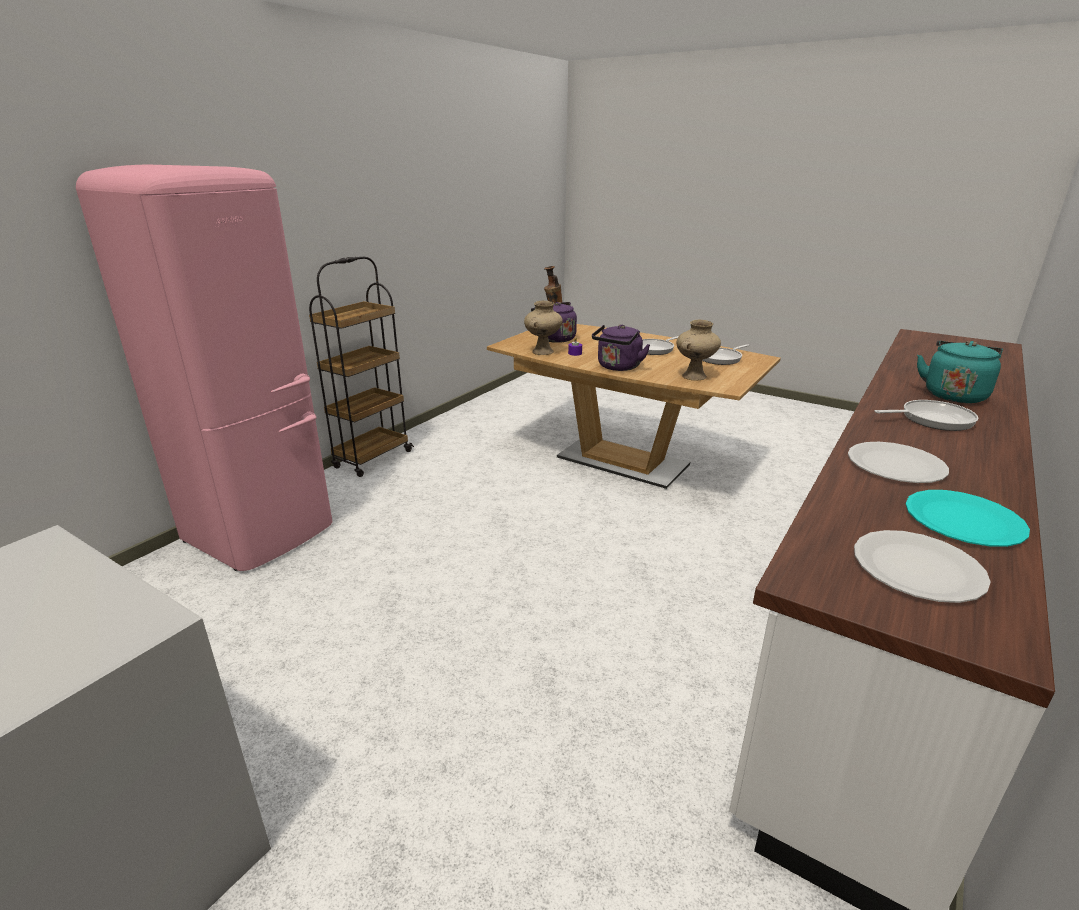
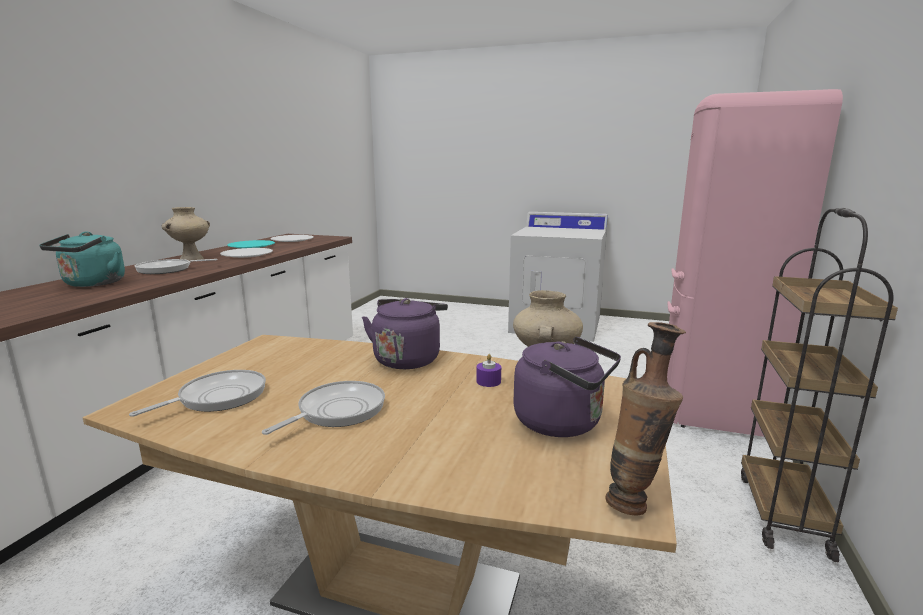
camera: 165 degrees right, 10 degrees down
beige vase [677,320,721,381] -> beige vase moved to [162,207,210,261]

